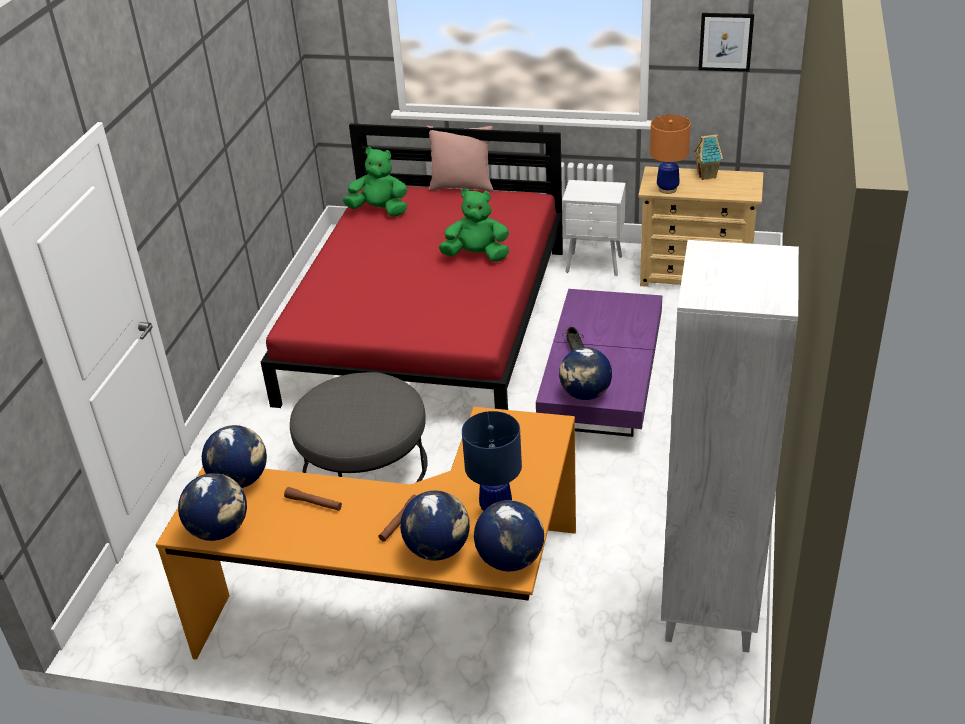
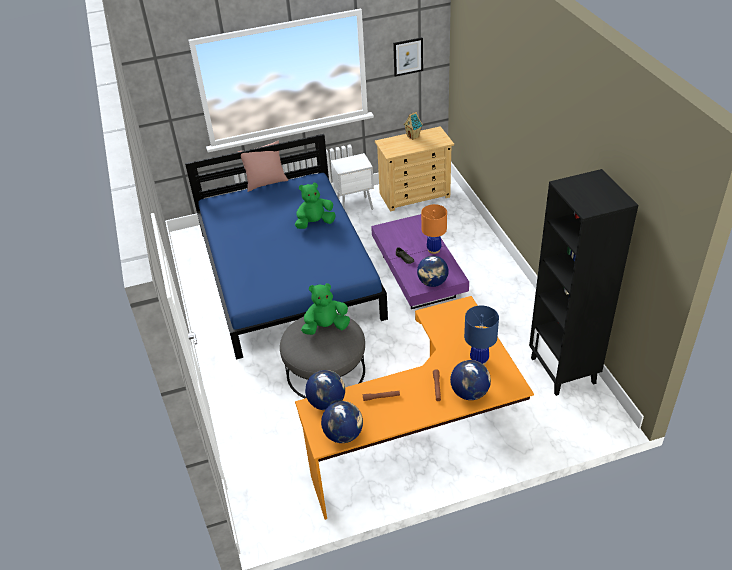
camera: 30 degrees left, 5 degrees up
red bed [261,123,563,410] -> blue bed [185,134,388,360]
green plush toy [343,147,407,217] -> green plush toy moved to [301,283,350,335]
globe [474,500,544,571] -> none
orange table lamp [650,115,691,194] -> orange table lamp moved to [421,204,447,254]
white bookcase [661,240,799,653] -> black bookcase [529,169,638,396]

